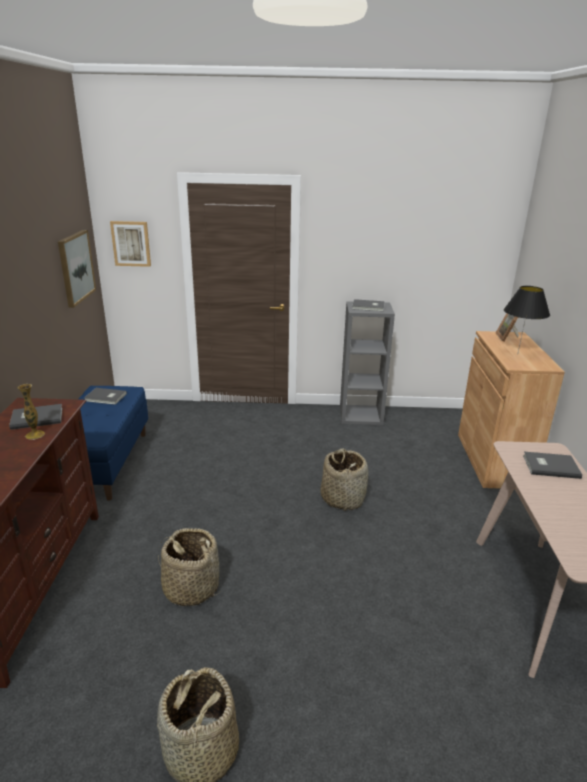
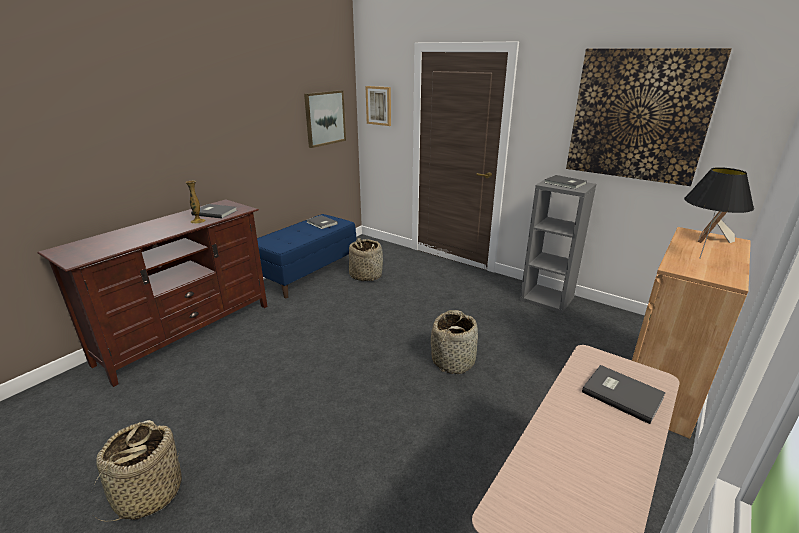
camera: 35 degrees right, 0 degrees up
basket [158,528,220,607] -> basket moved to [349,238,383,282]
none -> picture [566,48,732,186]

